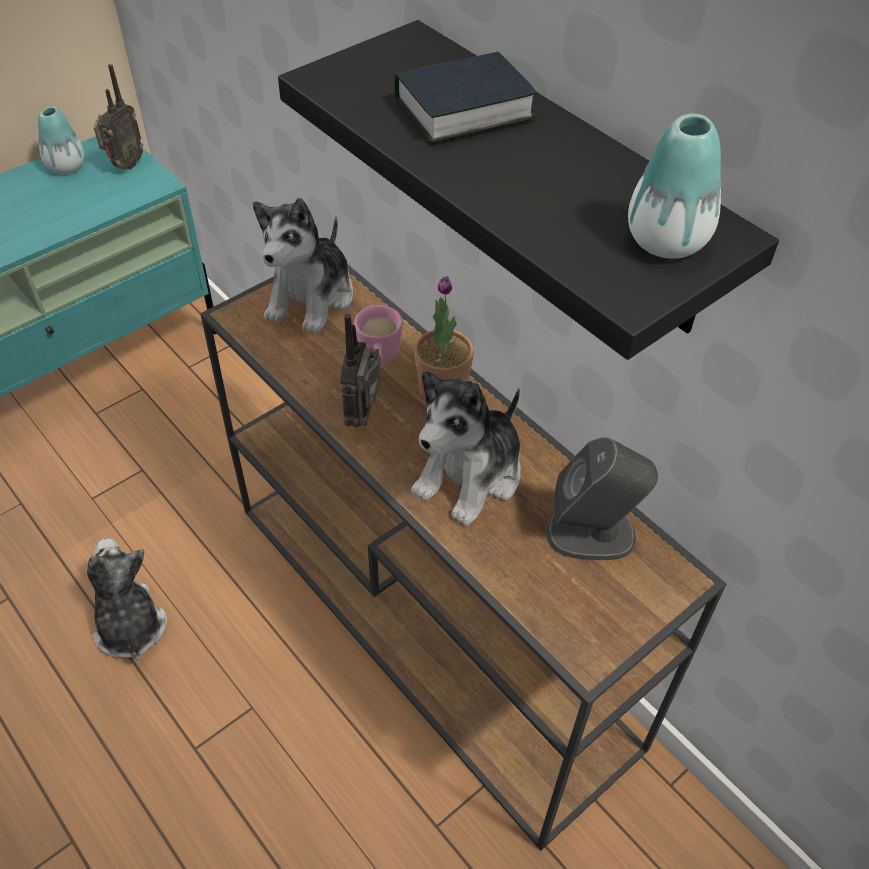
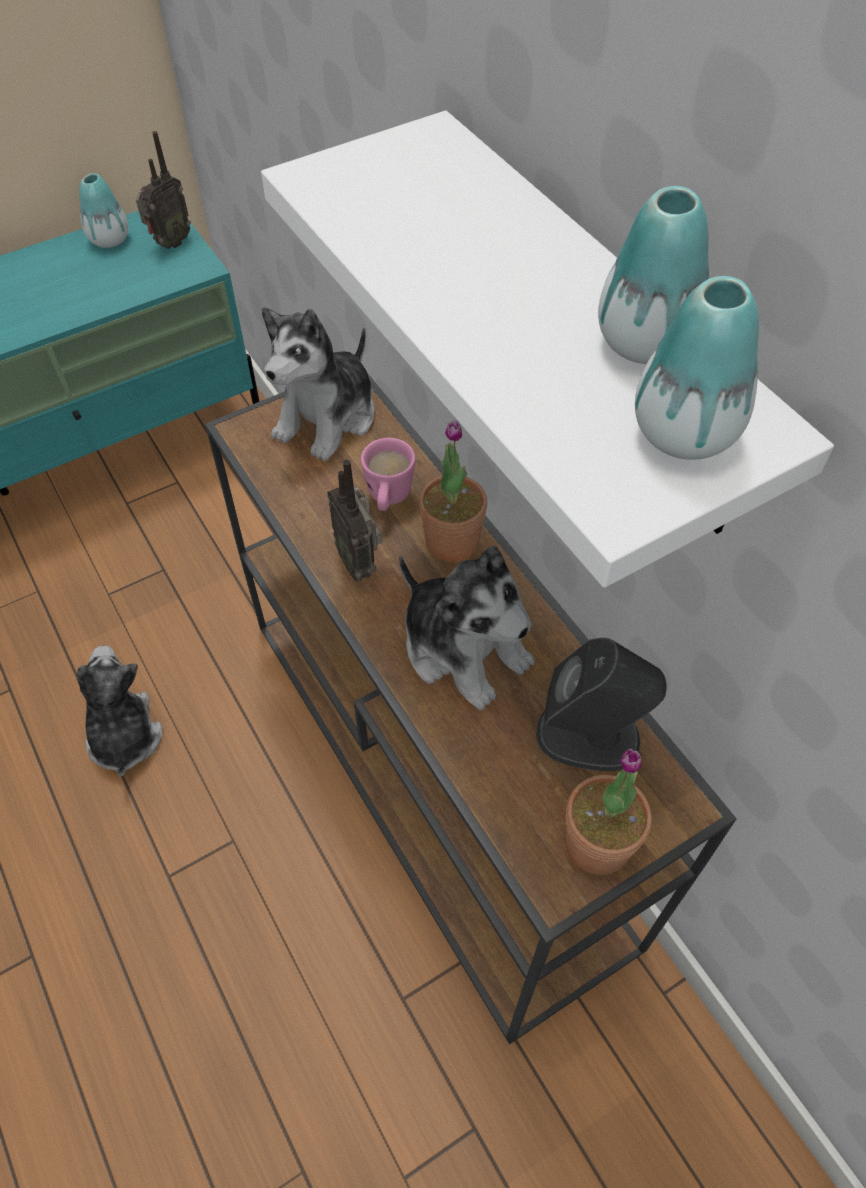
camera: 10 degrees right, 5 degrees up
black shelf [278,20,779,360] -> white shelf [261,111,834,588]
radio [341,314,381,427] -> radio turned 45 degrees counterclockwise [327,460,383,582]
book [394,51,537,143] -> none
plush toy [411,371,521,526] -> plush toy turned 90 degrees counterclockwise [399,546,535,710]
none -> potted plant [565,749,652,875]
none -> vase [598,186,709,364]

